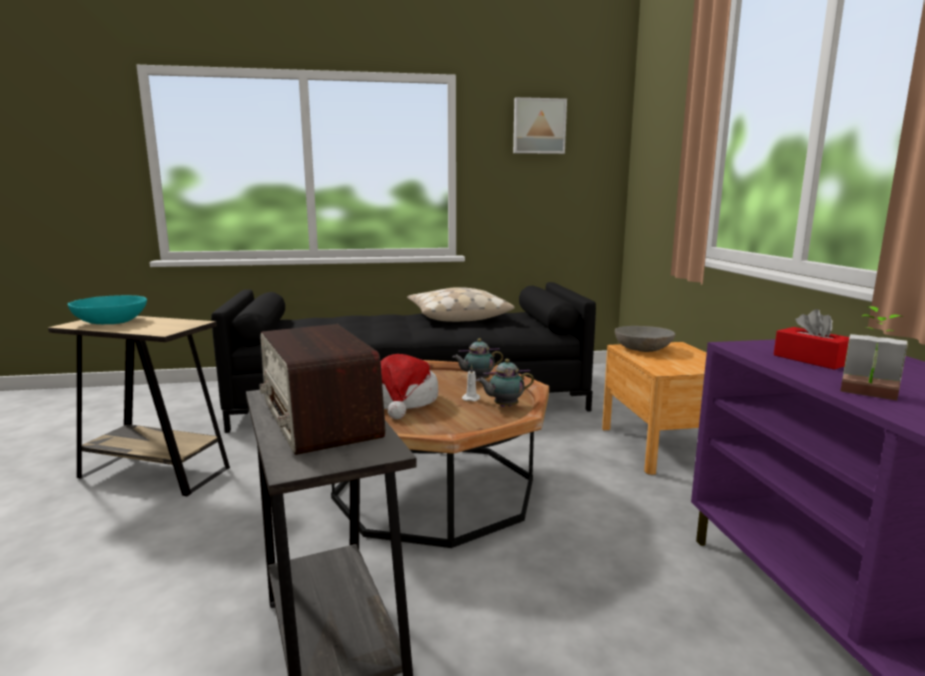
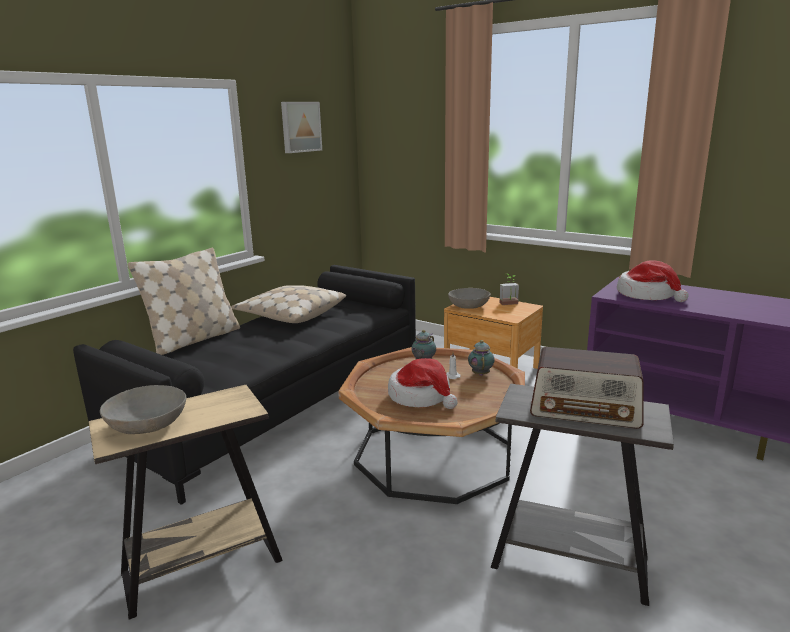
camera: 45 degrees left, 5 degrees up
turquoise bowl [68,295,147,324] -> grey bowl [100,385,186,434]
teapot [477,359,534,407] -> teapot turned 150 degrees clockwise [468,340,495,376]
red tissue box [774,309,849,370] -> hat [617,260,689,302]
potted plant [840,306,908,401] -> potted plant moved to [500,274,519,305]
none -> beige pillow [128,248,240,355]

